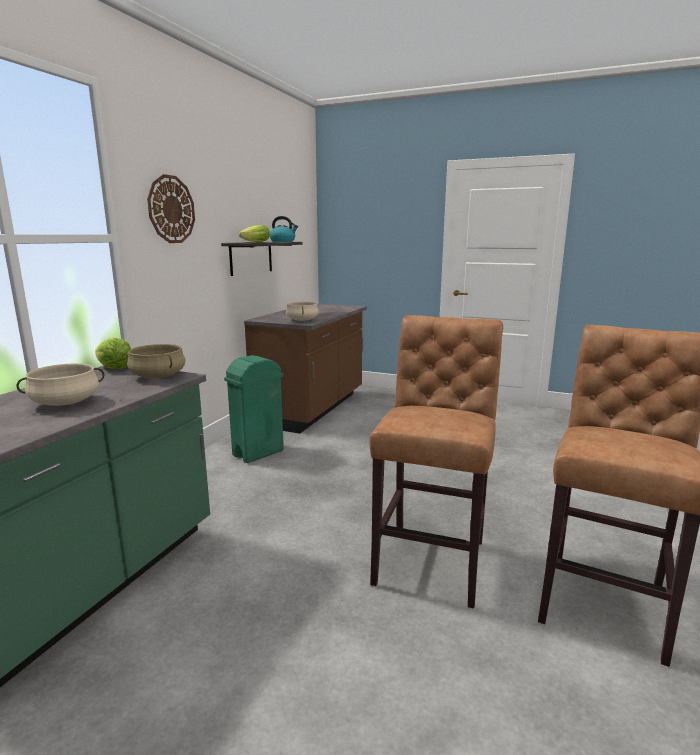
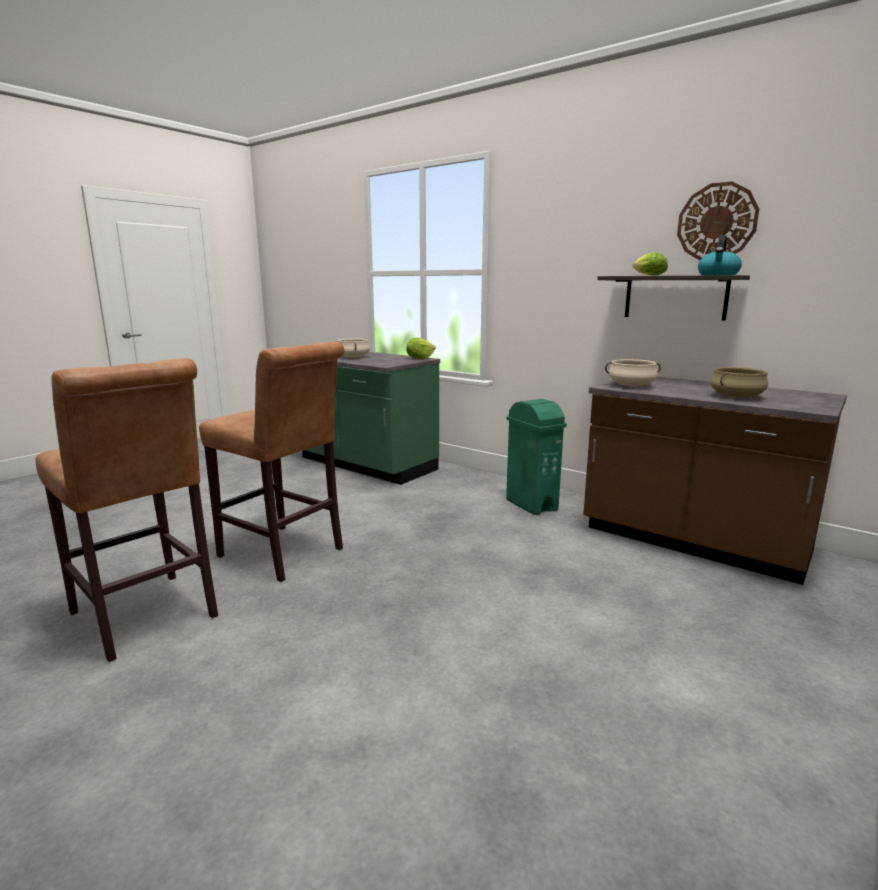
camera: 105 degrees right, 0 degrees up
beige cooking pot [127,344,186,378] -> beige cooking pot moved to [710,367,768,398]
wall clock [147,174,195,243] -> wall clock moved to [677,181,759,260]

